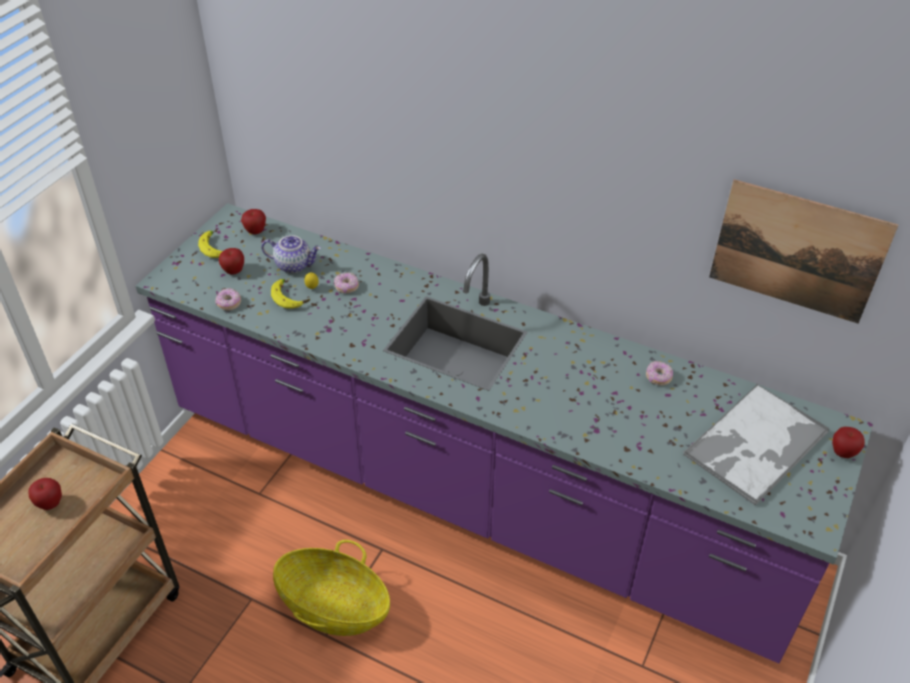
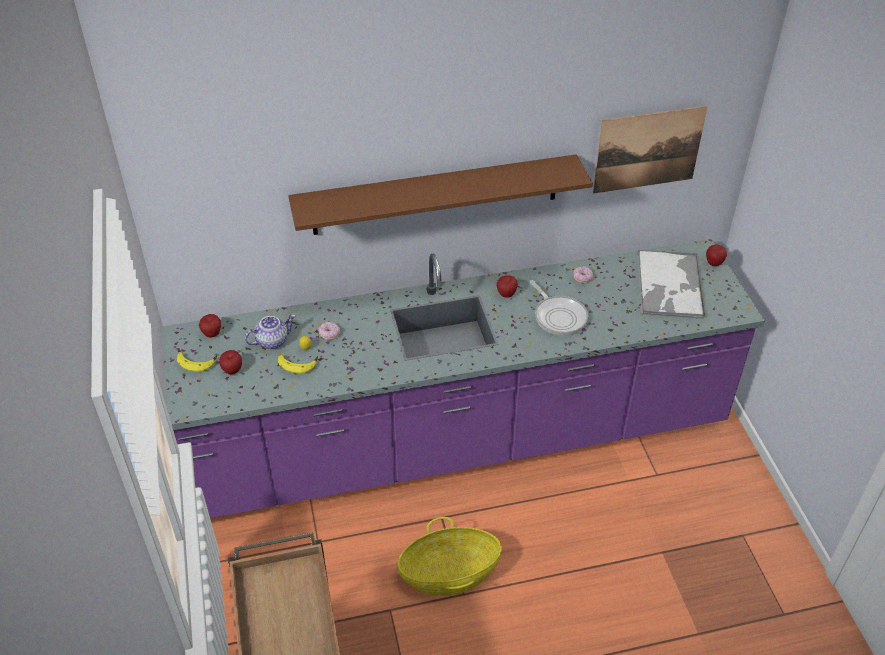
camera: 40 degrees left, 0 degrees up
apple [28,478,62,510] -> apple moved to [496,275,518,298]
donut [215,288,241,311] -> none
none -> brown shelf [289,154,593,235]
none -> frying pan [530,280,588,336]

